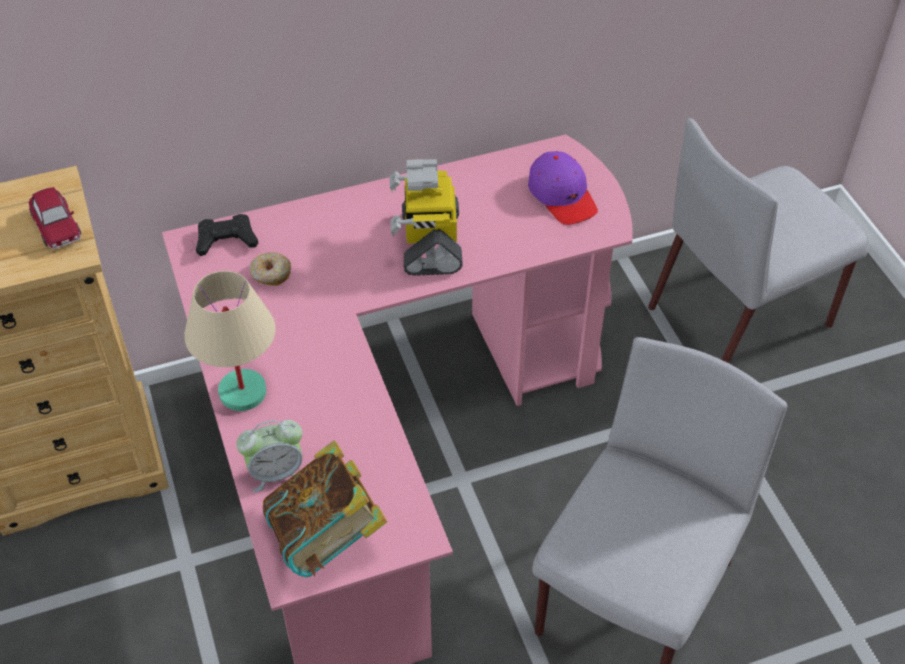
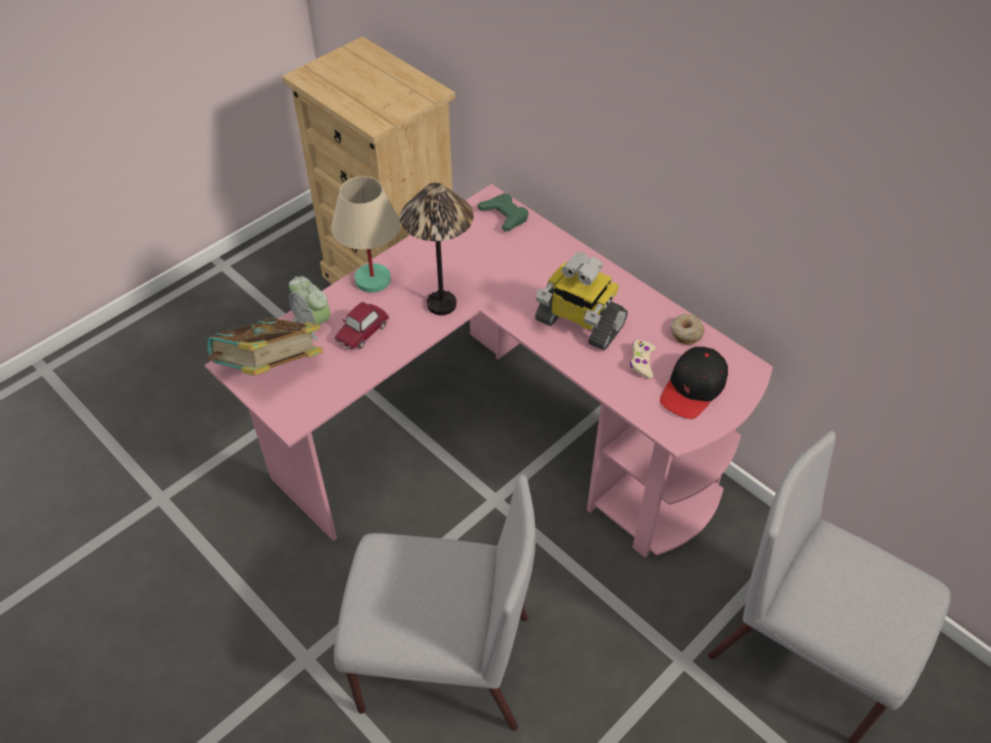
camera: 65 degrees right, 0 degrees up
toy car [29,187,81,249] -> toy car moved to [335,302,390,351]
black game controller [196,214,258,256] -> green game controller [478,193,528,232]
donut [250,252,291,286] -> donut moved to [670,314,705,345]
toy robot [390,159,463,276] -> toy robot turned 120 degrees counterclockwise [535,252,628,350]
purple cap [528,151,598,225] -> black cap [660,346,728,419]
none -> table lamp [400,183,474,315]
none -> beige game controller [630,340,656,379]

